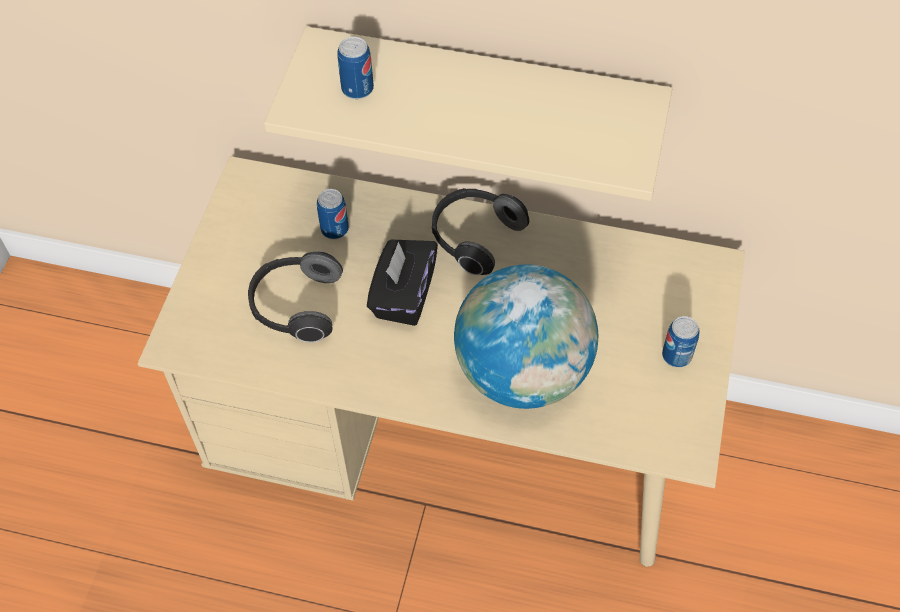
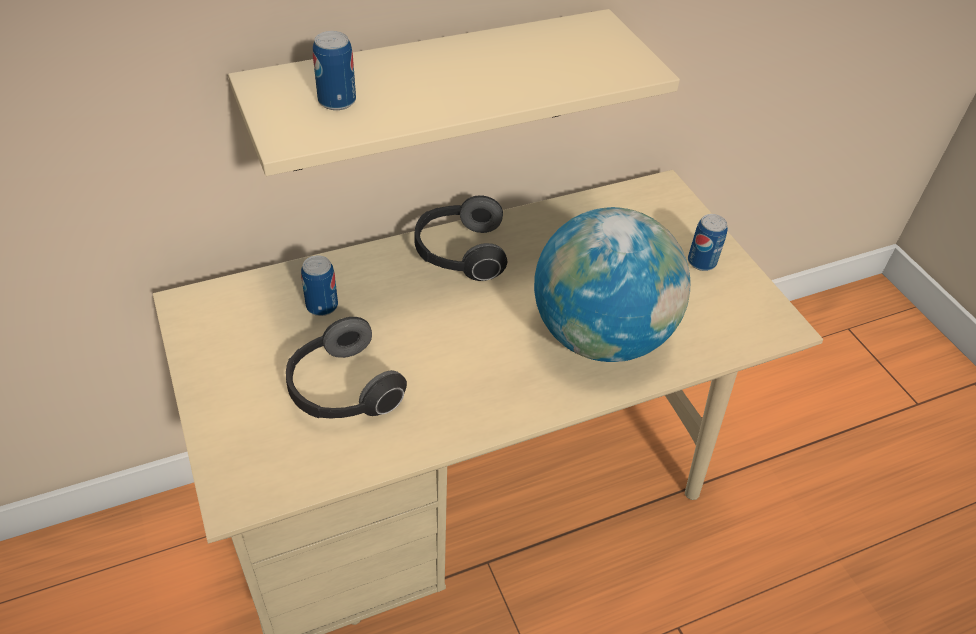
camera: 40 degrees left, 10 degrees down
black tissue box [367,239,438,326] -> none

